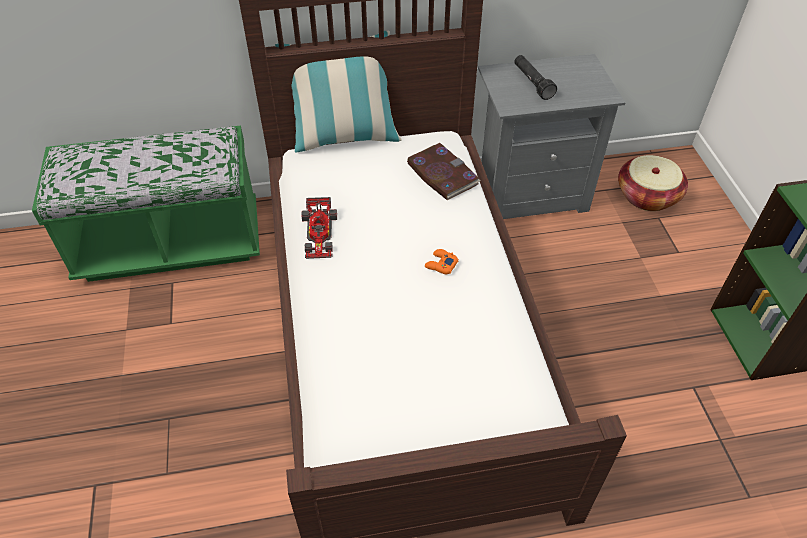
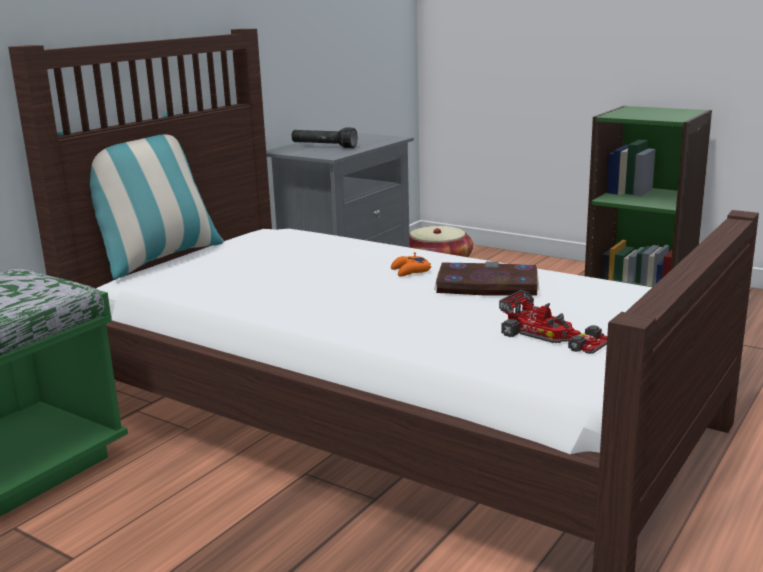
camera: 45 degrees left, 30 degrees down
toy car [302,197,337,259] -> toy car moved to [499,290,607,354]
book [407,143,480,200] -> book moved to [434,261,539,296]

